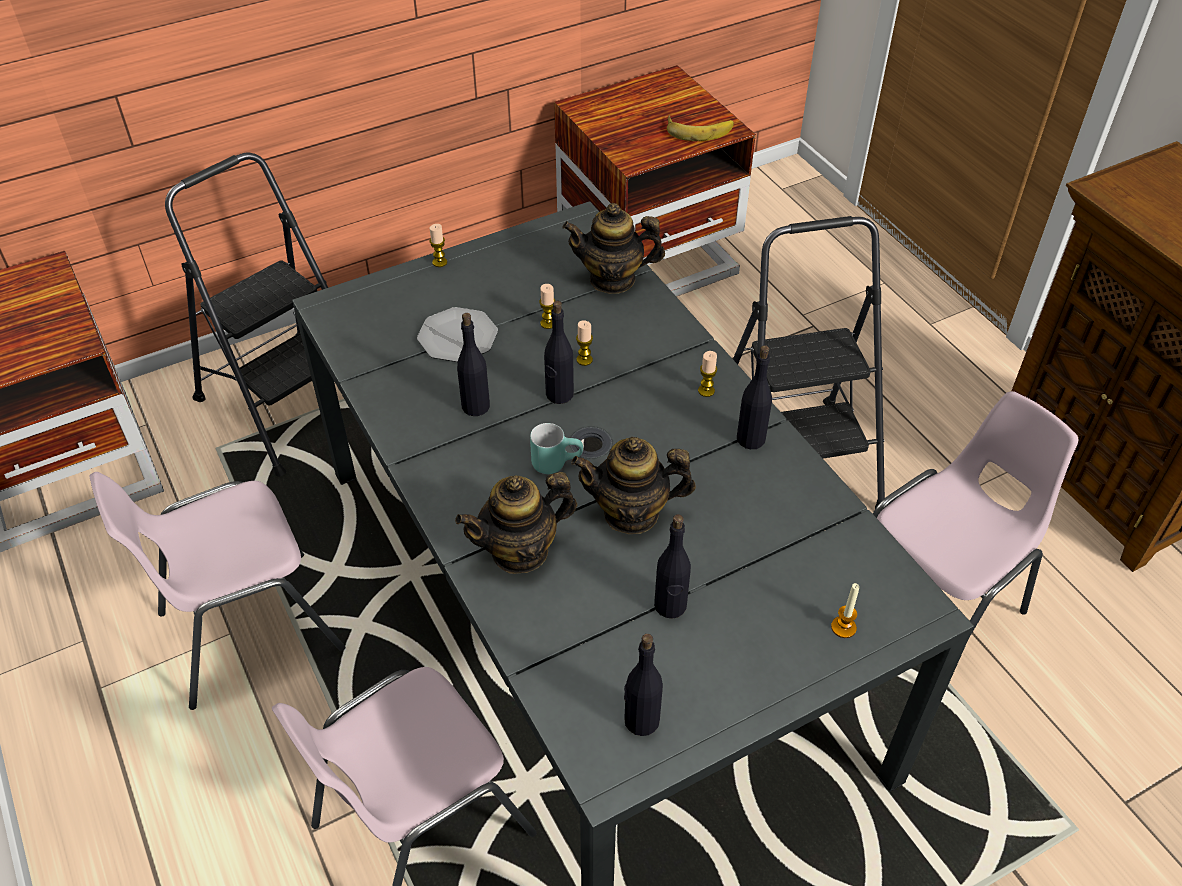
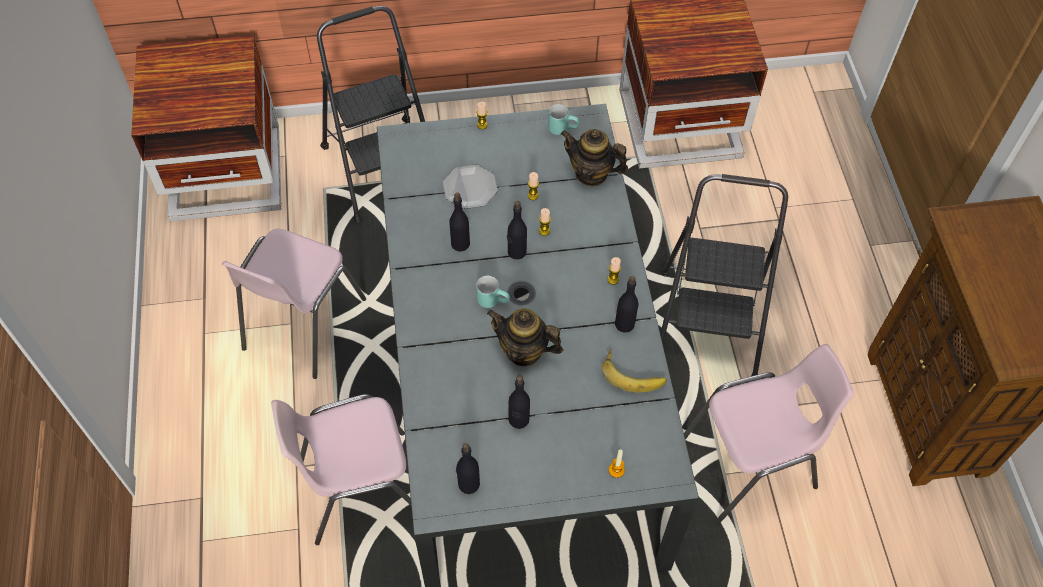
camera: 20 degrees right, 10 degrees up
pink chair [89,472,345,710] -> pink chair turned 60 degrees counterclockwise [222,229,366,379]
teapot [455,472,577,574] -> none
banana [667,115,734,141] -> banana moved to [602,349,667,392]
none -> turquoise mug [548,104,579,135]

